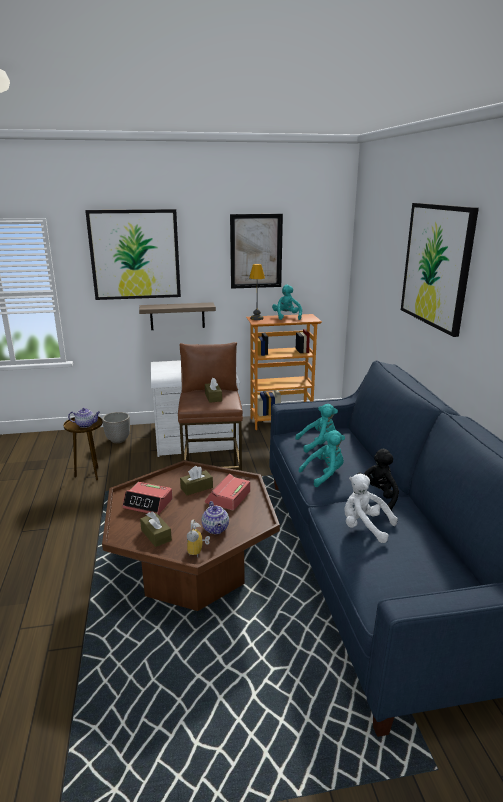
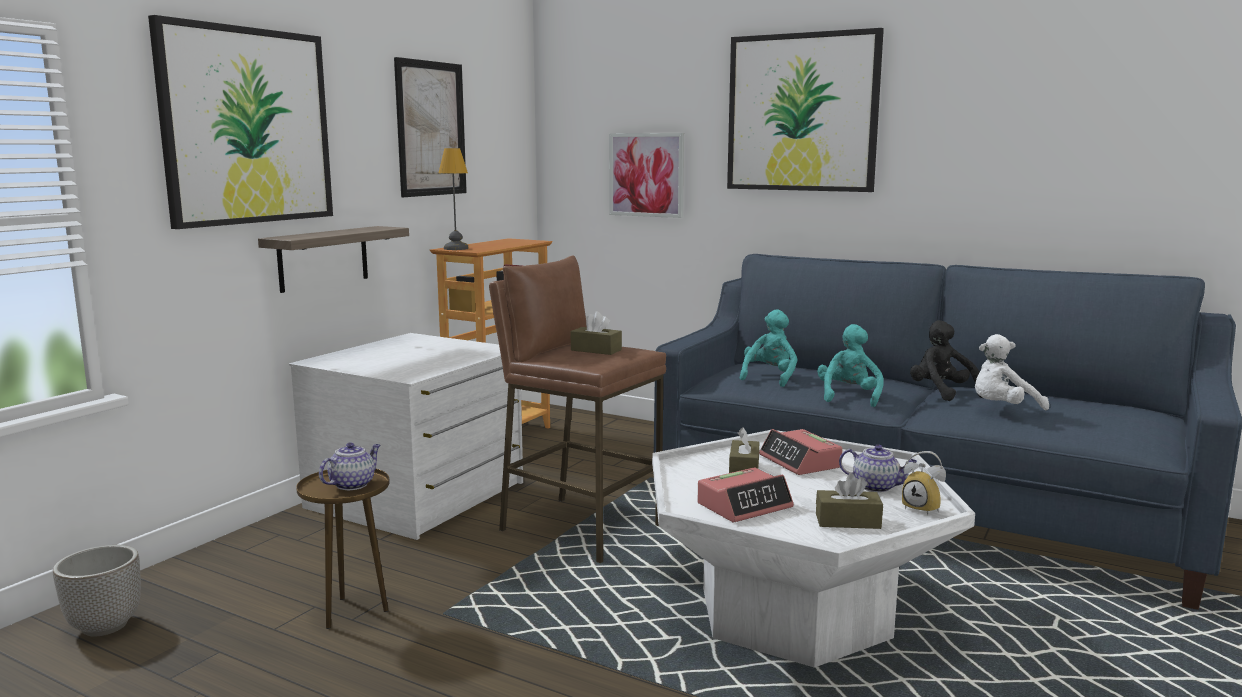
camera: 50 degrees left, 10 degrees down
planter [102,412,130,443] -> planter moved to [53,545,141,636]
brown coffee table [102,460,280,611] -> white coffee table [652,430,975,667]
turquoise plush toy [272,284,302,320] -> none
none -> picture [609,133,684,218]

